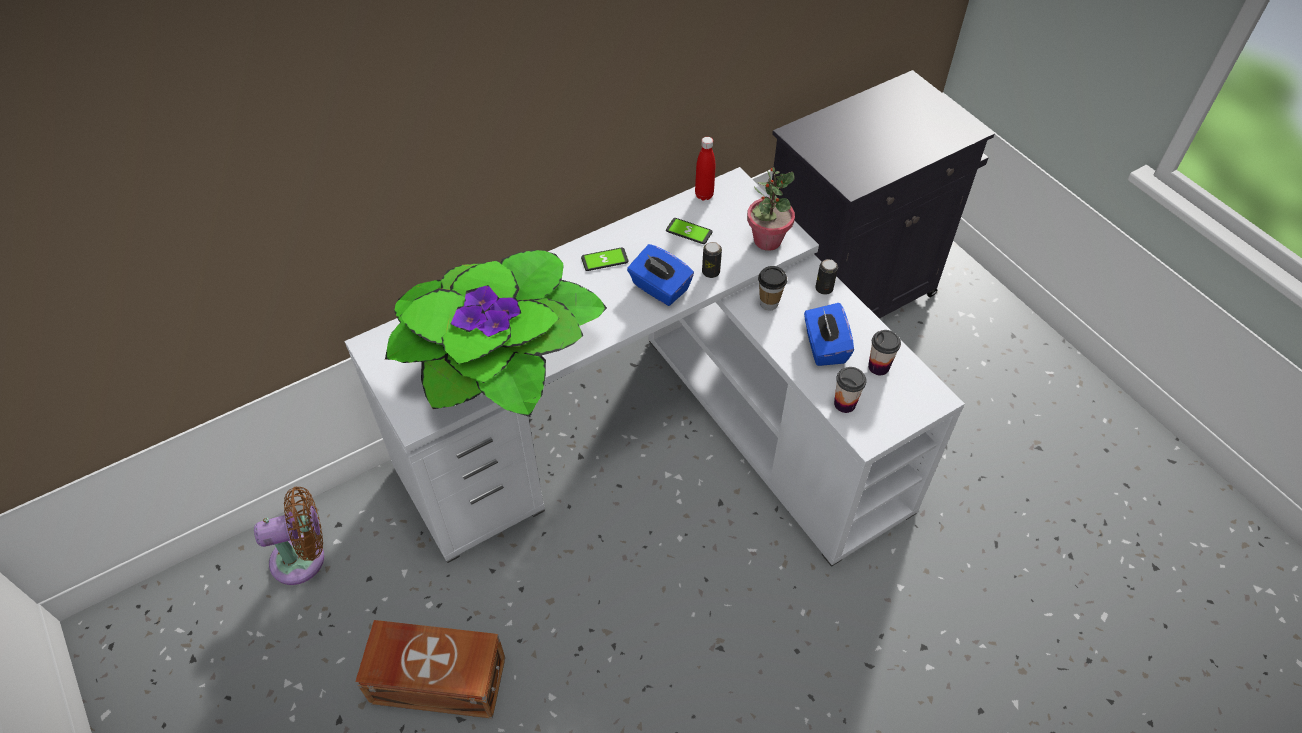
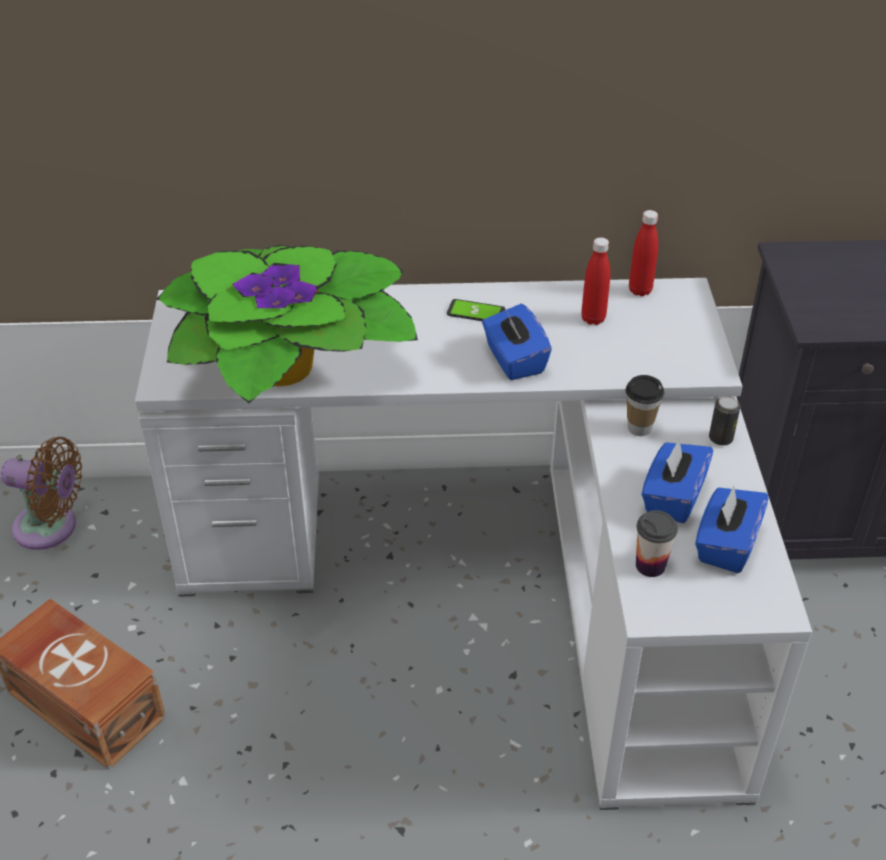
camera: 30 degrees right, 10 degrees down
phone [666,218,712,244] -> red bottle [581,237,610,325]
can [702,242,722,278] -> none
potted plant [747,167,795,251] -> none
cup [868,330,901,375] -> blue tissue box [695,485,769,573]

